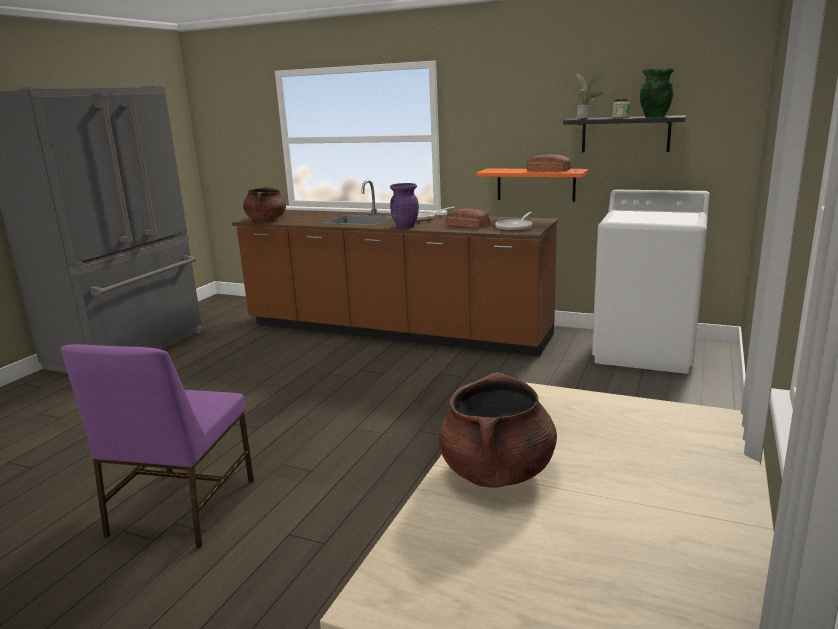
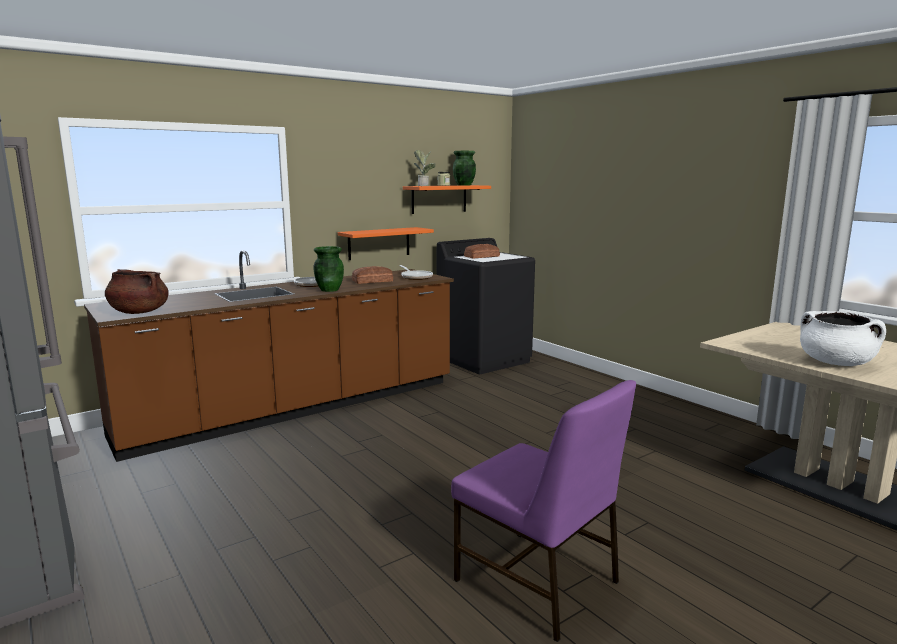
camera: 60 degrees left, 5 degrees down
purple vase [390,183,419,228] -> green vase [314,246,344,292]
brown cooking pot [439,372,557,488] -> white cooking pot [800,311,886,366]
bread [527,154,571,172] -> bread moved to [464,244,500,258]
black shelf [563,115,686,153] -> orange shelf [403,185,491,214]
white washing machine [592,190,710,374] -> black washing machine [437,238,535,374]

